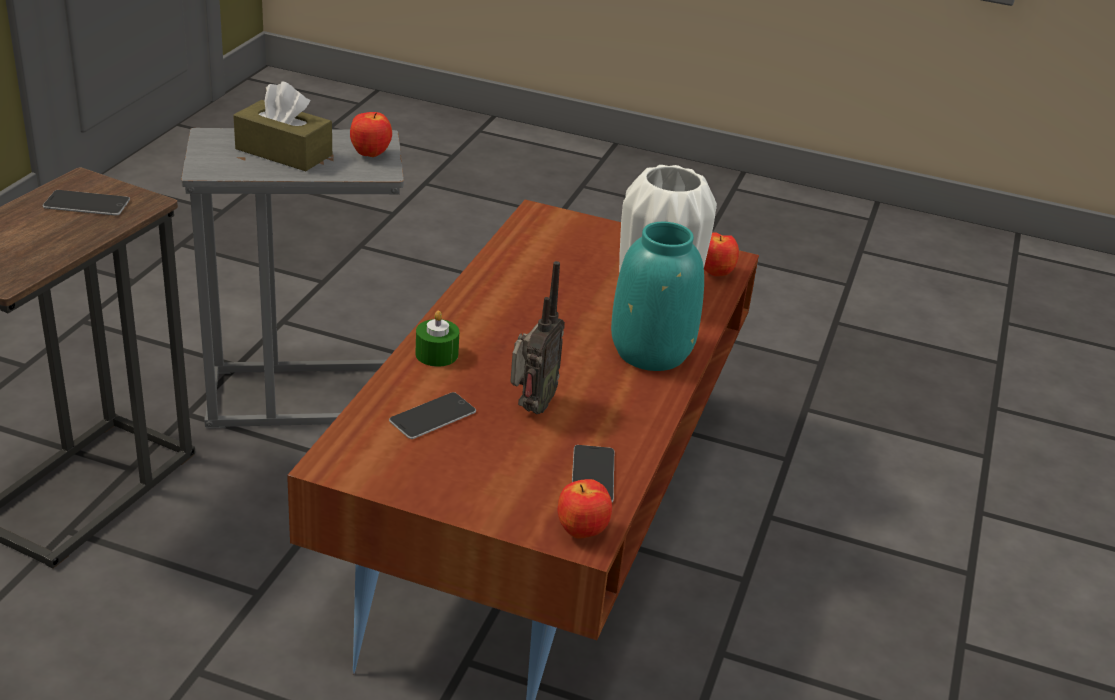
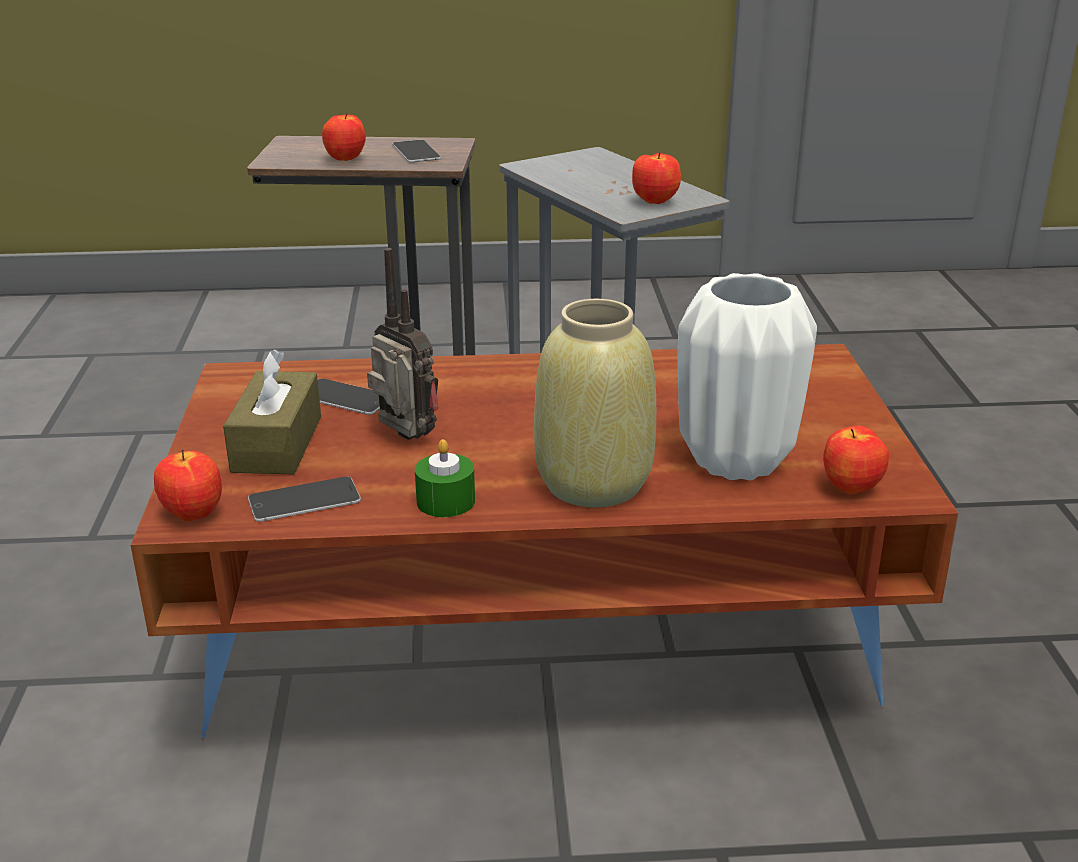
camera: 70 degrees right, 5 degrees down
brown tissue box [233,81,332,171] -> brown tissue box moved to [223,349,321,475]
green candle [416,311,459,367] -> green candle moved to [415,439,475,517]
radio [510,261,565,415] -> radio turned 135 degrees counterclockwise [367,248,438,440]
turquoise vase [611,222,704,371] -> beige vase [534,299,656,507]
none -> apple [322,113,366,161]

